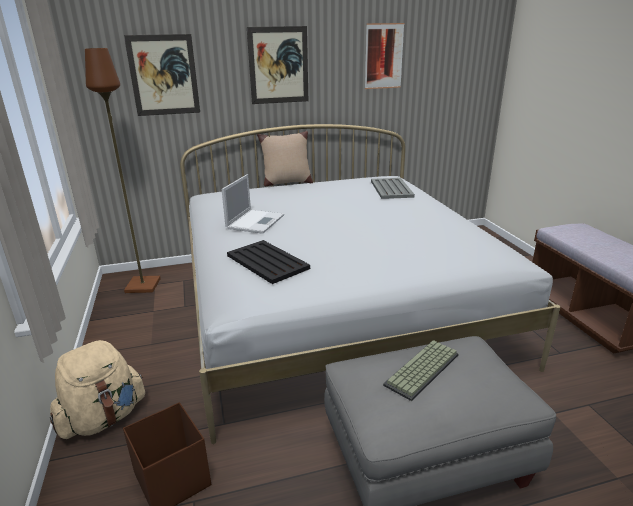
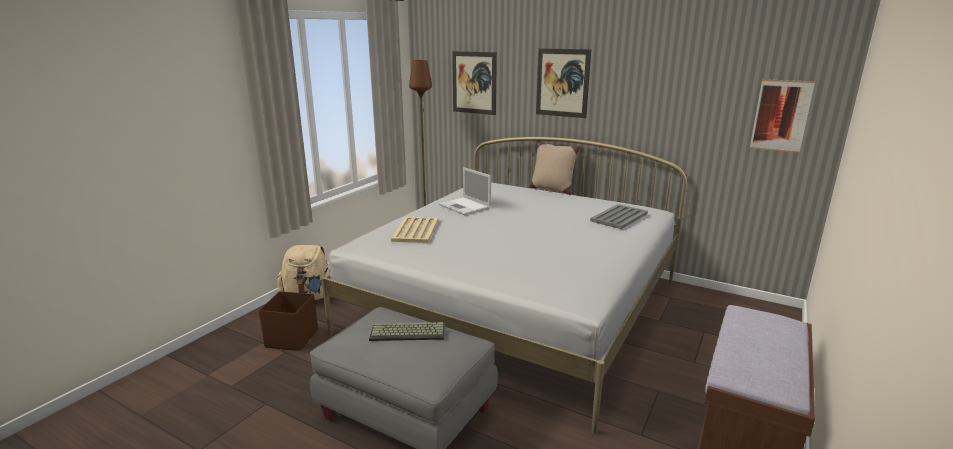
camera: 45 degrees right, 5 degrees down
laptop [222,174,284,234] -> laptop turned 75 degrees clockwise [439,167,491,215]
black tray [227,240,310,284] -> beige tray [391,216,438,243]
picture [365,23,405,89] -> picture moved to [750,79,815,153]

